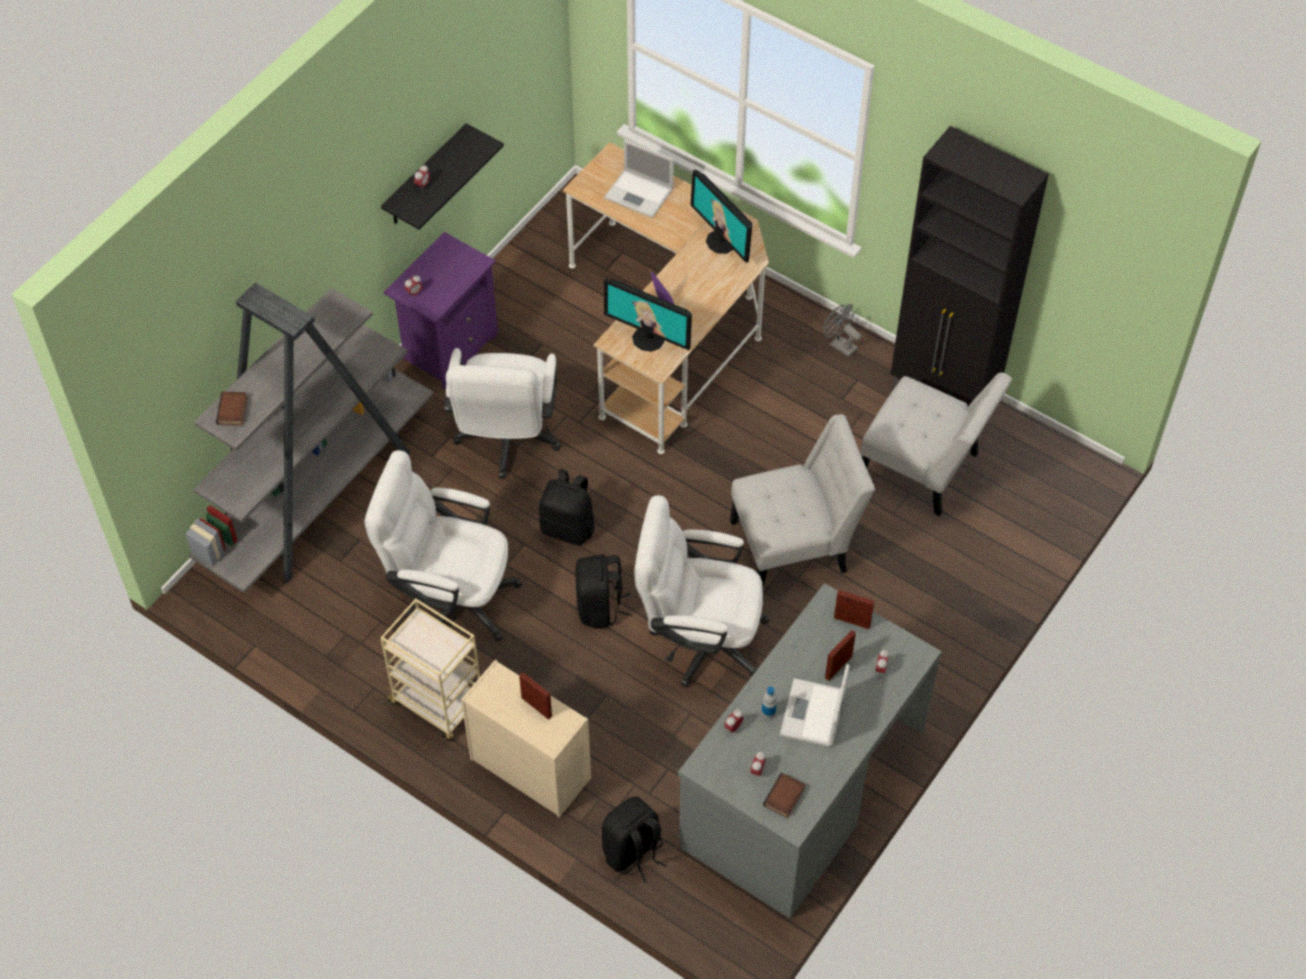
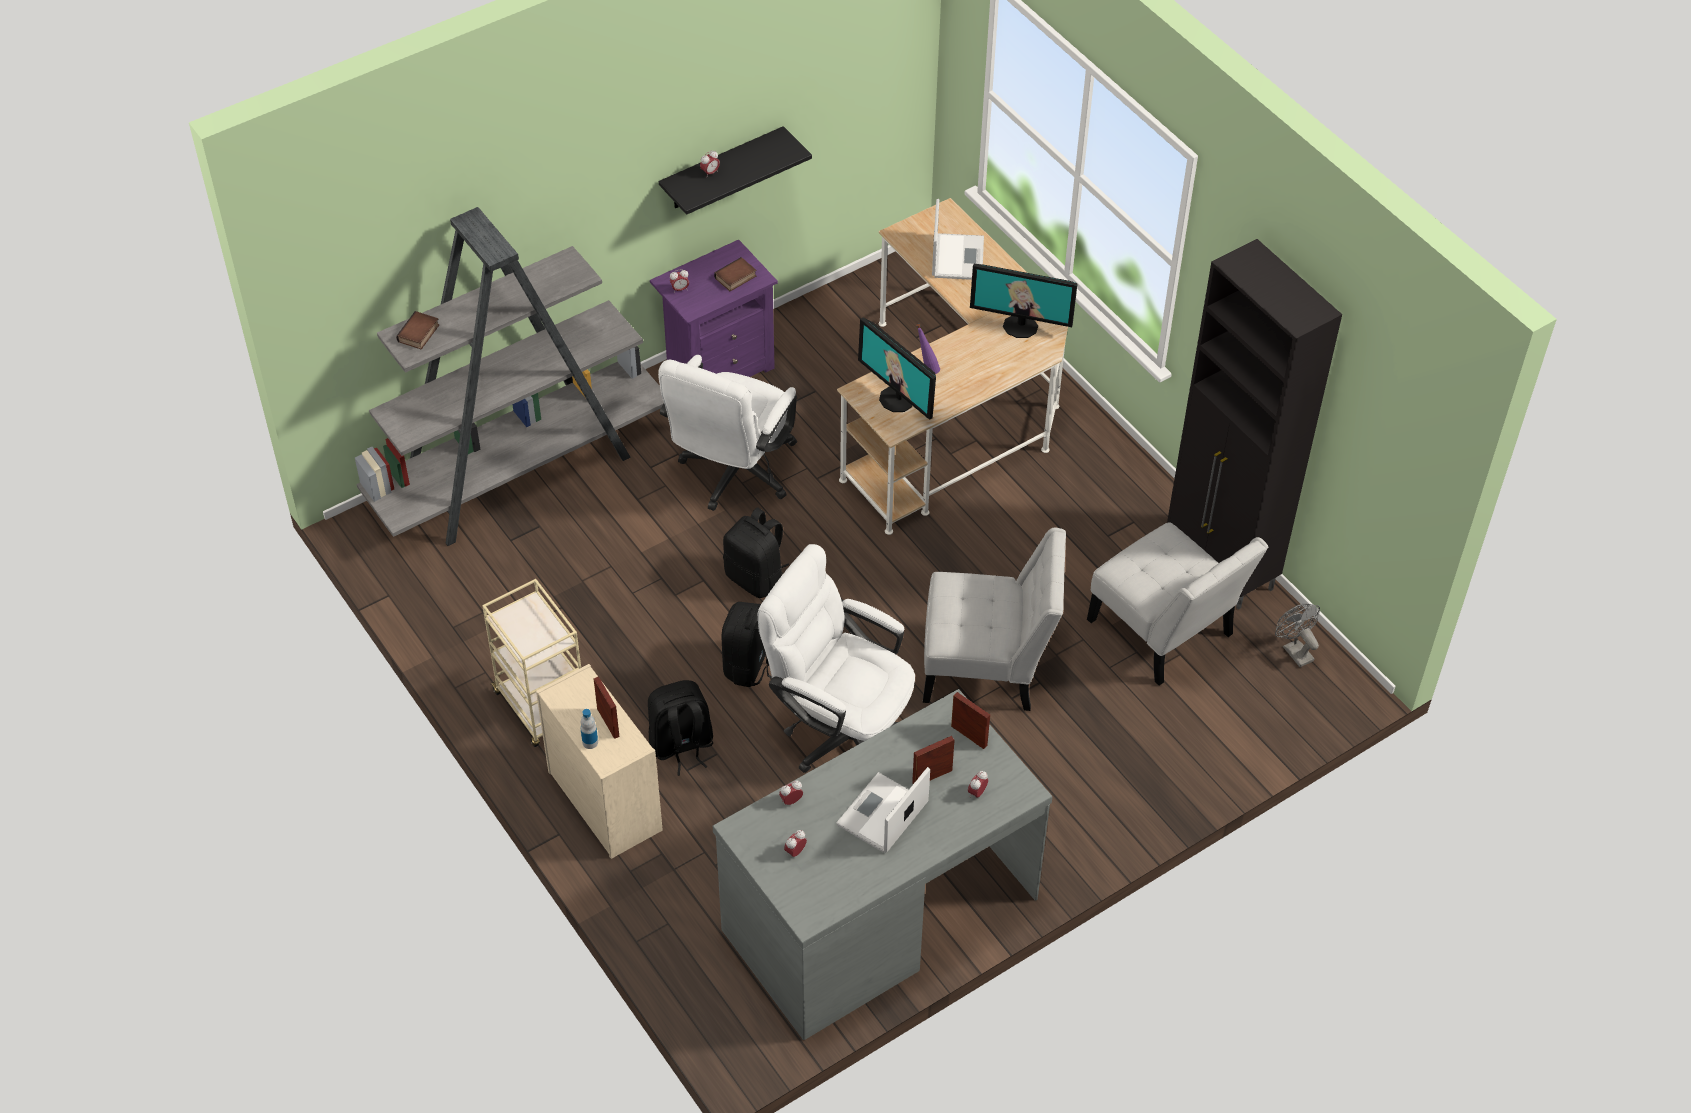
camera: 20 degrees right, 5 degrees down
white office chair [365,450,522,642] -> none
black backpack [602,797,666,883] -> black backpack moved to [648,680,713,776]
laptop [604,140,674,218] -> laptop turned 135 degrees counterclockwise [932,199,984,280]
monitor [691,169,752,263] -> monitor turned 60 degrees counterclockwise [970,264,1078,338]
bottle [761,686,777,719] -> bottle moved to [580,709,598,749]
book [763,773,805,818] -> book moved to [714,257,757,291]
grey fan [823,304,861,357] -> grey fan moved to [1275,604,1320,667]

